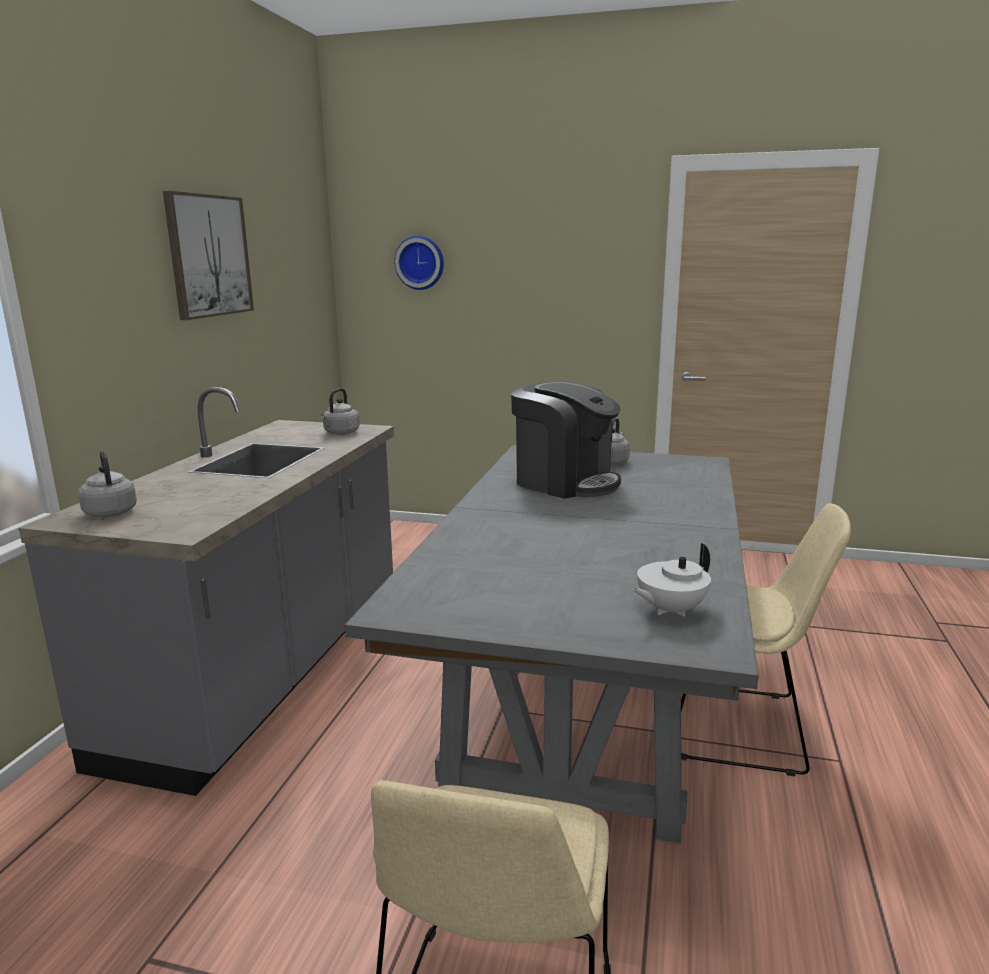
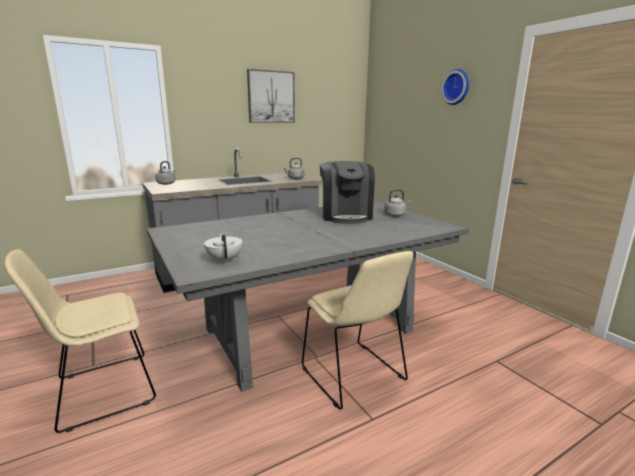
camera: 45 degrees right, 0 degrees up
wall clock [394,235,444,290] -> wall clock moved to [441,69,469,105]
white teapot [632,543,711,616] -> white teapot turned 60 degrees clockwise [204,234,242,264]

